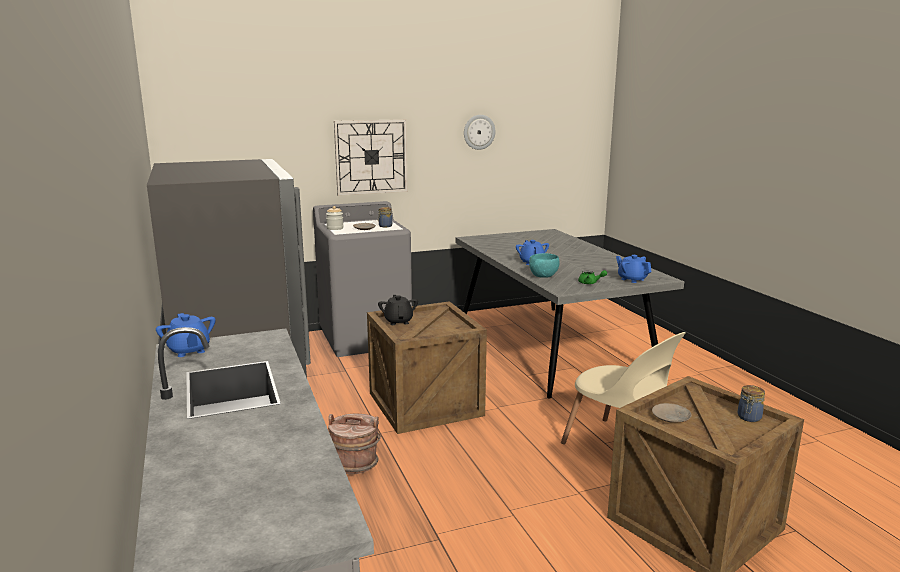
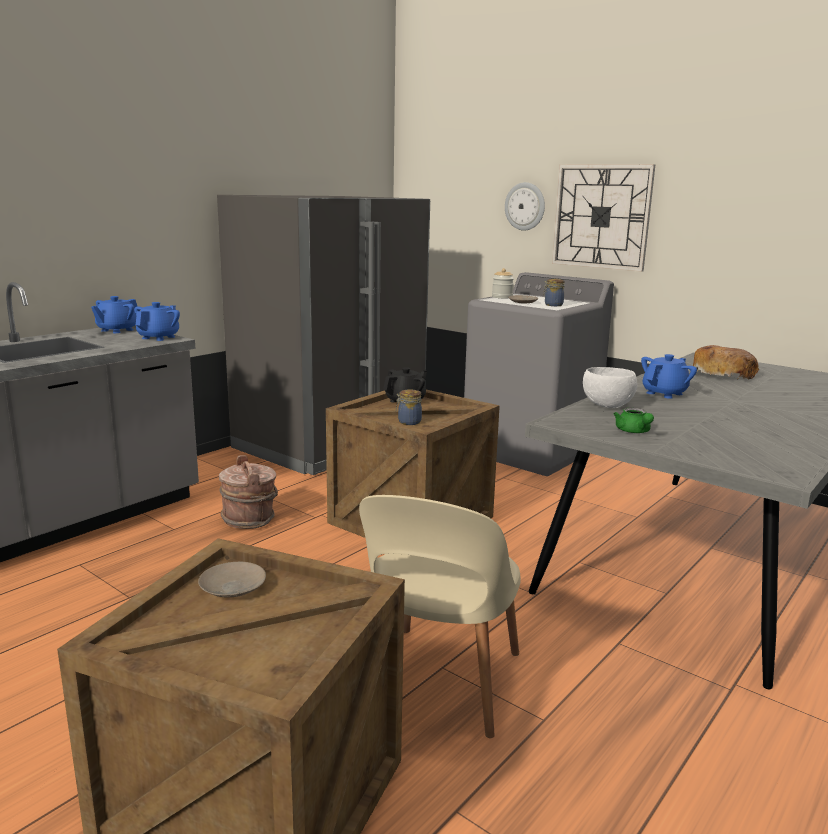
camera: 60 degrees right, 0 degrees up
wall clock [464,115,495,150] -> wall clock moved to [505,182,545,231]
turquoise bowl [529,253,560,278] -> white bowl [583,367,637,408]
blue teapot [616,255,652,283] -> blue teapot moved to [134,302,180,341]
jar [738,385,765,422] -> jar moved to [396,390,422,425]
none -> bread [693,345,759,380]

